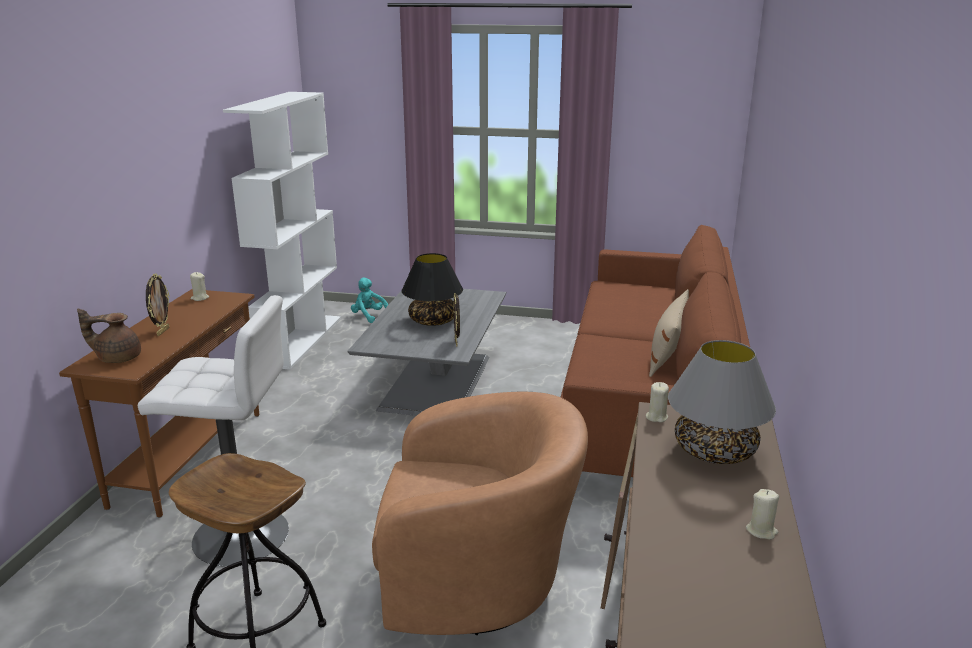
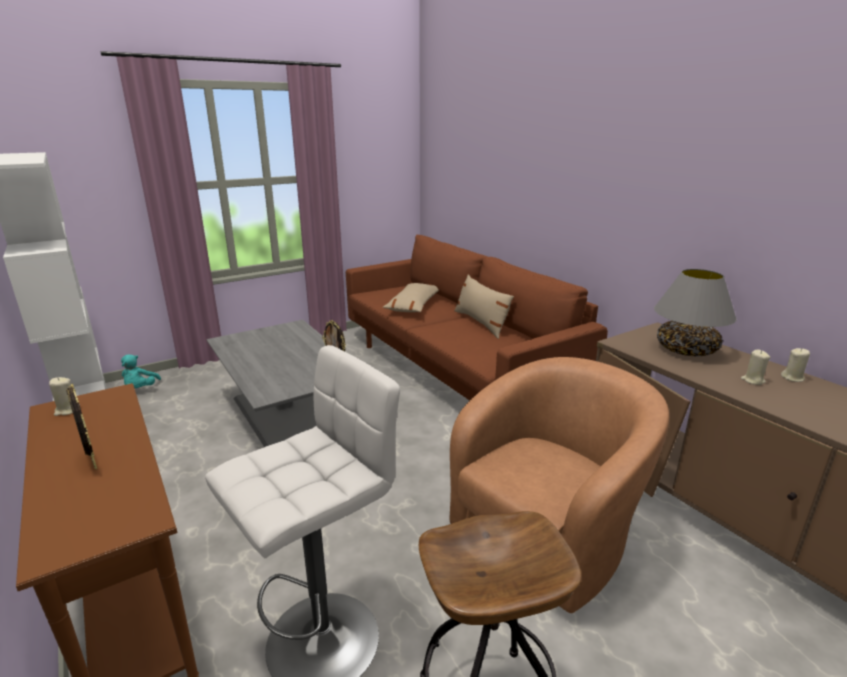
camera: 45 degrees left, 0 degrees up
brown teapot [77,309,141,363] -> none
turquoise plush toy [351,278,389,323] -> turquoise plush toy turned 90 degrees counterclockwise [121,354,161,388]
black table lamp [401,253,463,326] -> none
beige candle [646,382,669,422] -> beige candle moved to [741,350,770,385]
none -> beige pillow [383,283,439,312]

